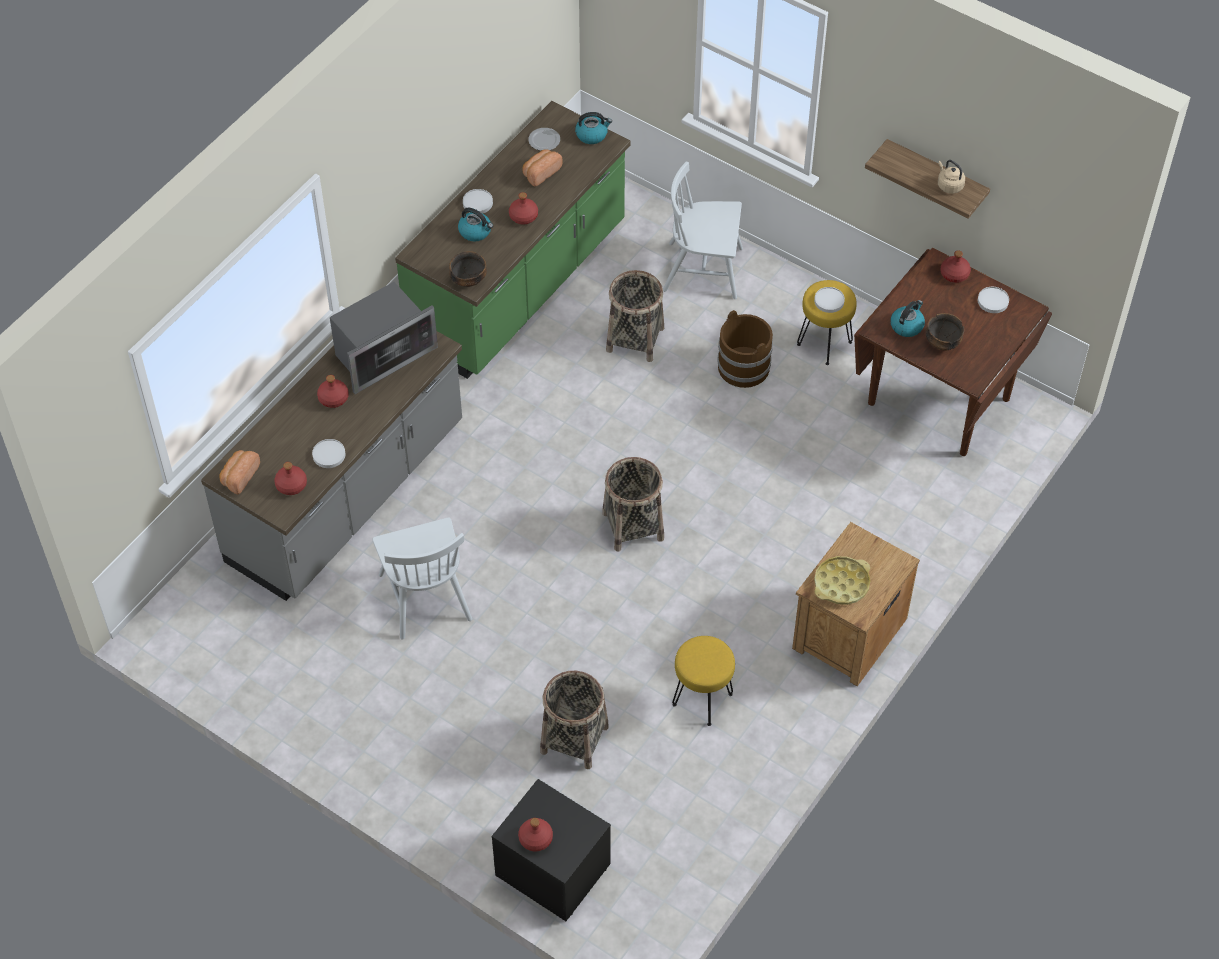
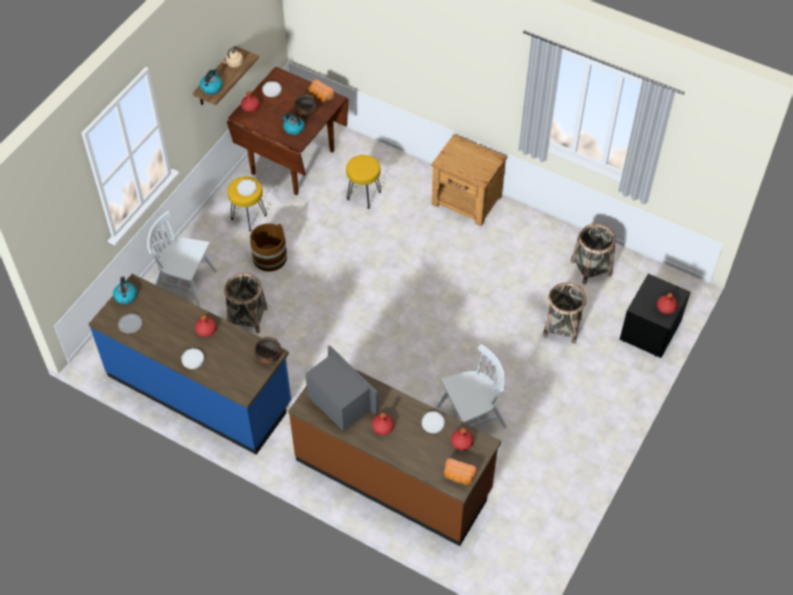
camera: 95 degrees left, 0 degrees up
grey counter [201,331,462,601] -> brown counter [288,369,501,546]
green counter [395,101,631,379] -> blue counter [89,274,291,455]
kettle [458,208,493,242] -> kettle moved to [200,69,222,94]
bread [522,149,562,186] -> bread moved to [308,79,335,102]
basket [602,457,664,552] -> basket moved to [570,224,616,284]
white chair [663,161,743,299] -> white chair turned 105 degrees clockwise [147,211,217,307]
yellow stool [672,636,735,726] -> yellow stool moved to [346,155,381,209]
yellow tray [814,556,870,605] -> none

